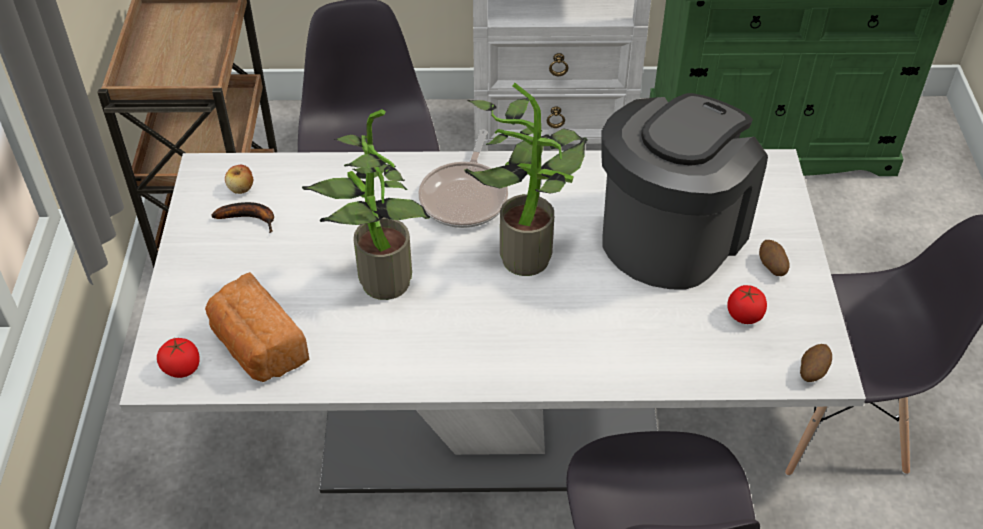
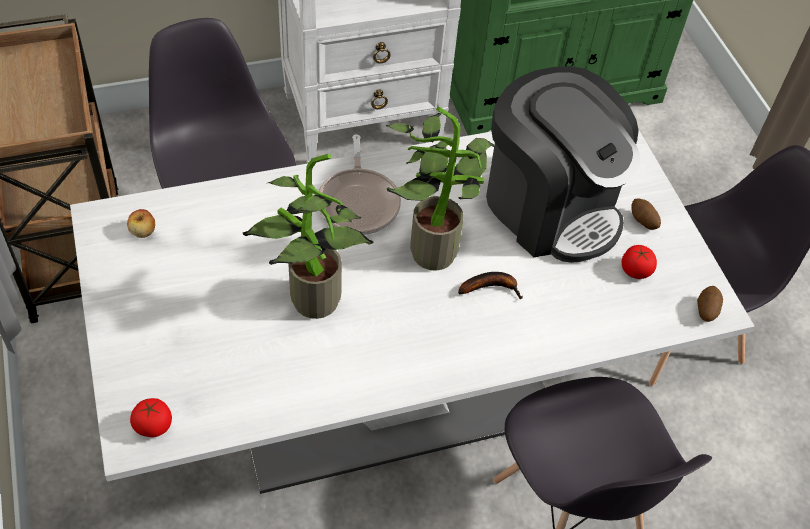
camera: 20 degrees left, 5 degrees up
bread [205,272,310,382] -> none
banana [212,202,274,233] -> banana moved to [458,272,523,299]
coffee machine [601,93,768,290] -> coffee machine turned 120 degrees clockwise [486,66,640,263]

